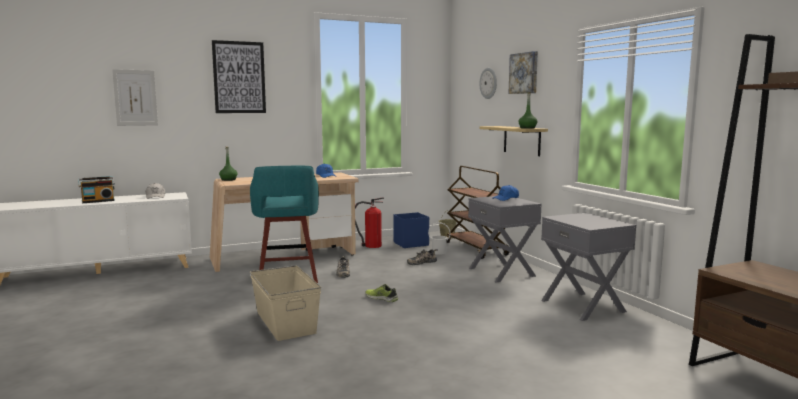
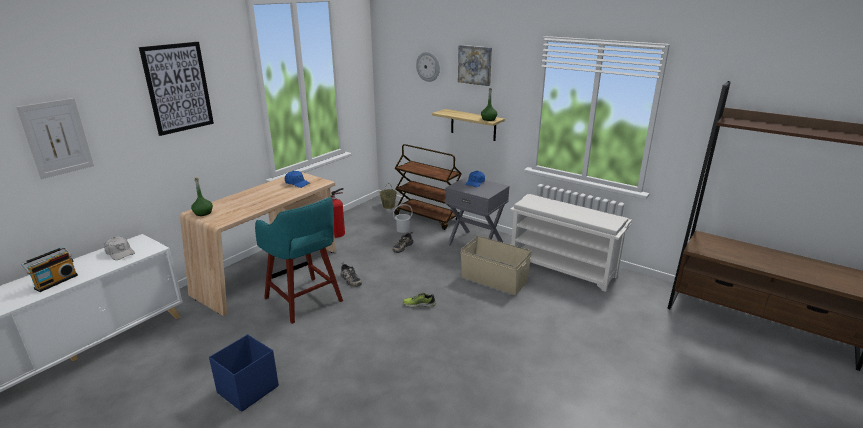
camera: 30 degrees left, 15 degrees up
beige storage box [250,265,321,341] -> beige storage box moved to [460,236,532,295]
blue storage box [394,212,429,248] -> blue storage box moved to [209,334,279,412]
grey nightstand [541,213,636,321] -> white shoe rack [510,194,632,292]

